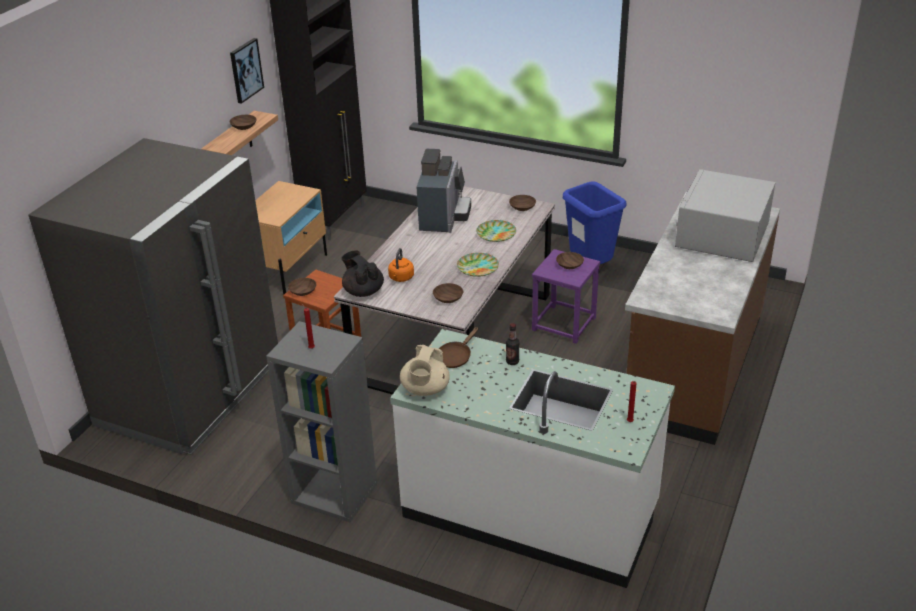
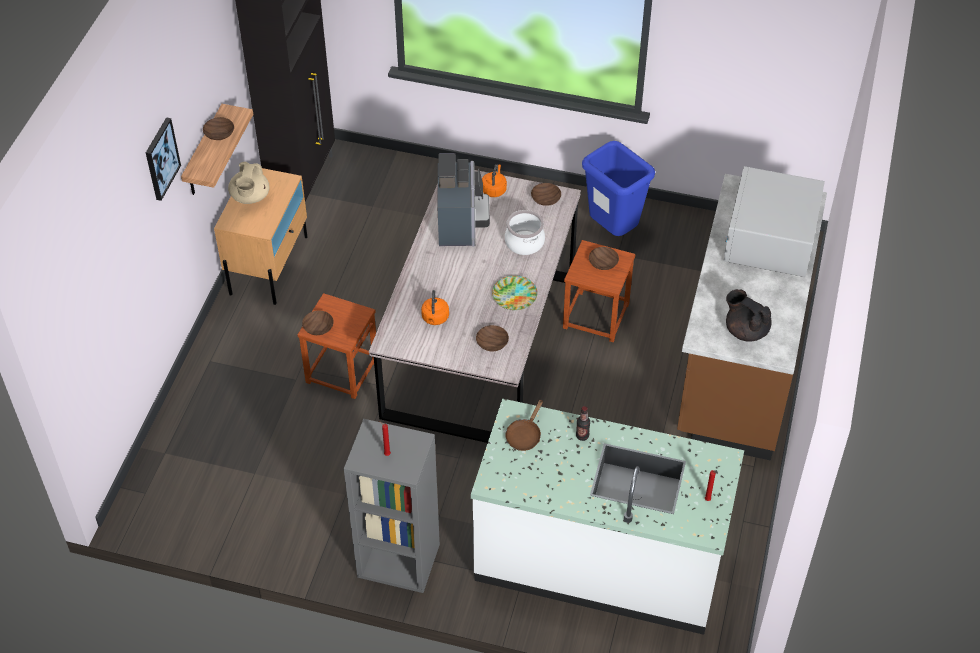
camera: 10 degrees left, 15 degrees up
grey fridge [28,138,278,455] -> none
picture [230,38,264,104] -> picture moved to [146,117,181,201]
black teapot [341,251,384,297] -> black teapot moved to [726,289,772,342]
beige teapot [400,345,450,396] -> beige teapot moved to [228,162,269,204]
plate [476,220,516,242] -> cooking pot [505,210,545,255]
purple stool [532,249,600,344] -> brown stool [563,240,635,342]
none -> orange kettle [482,164,507,197]

